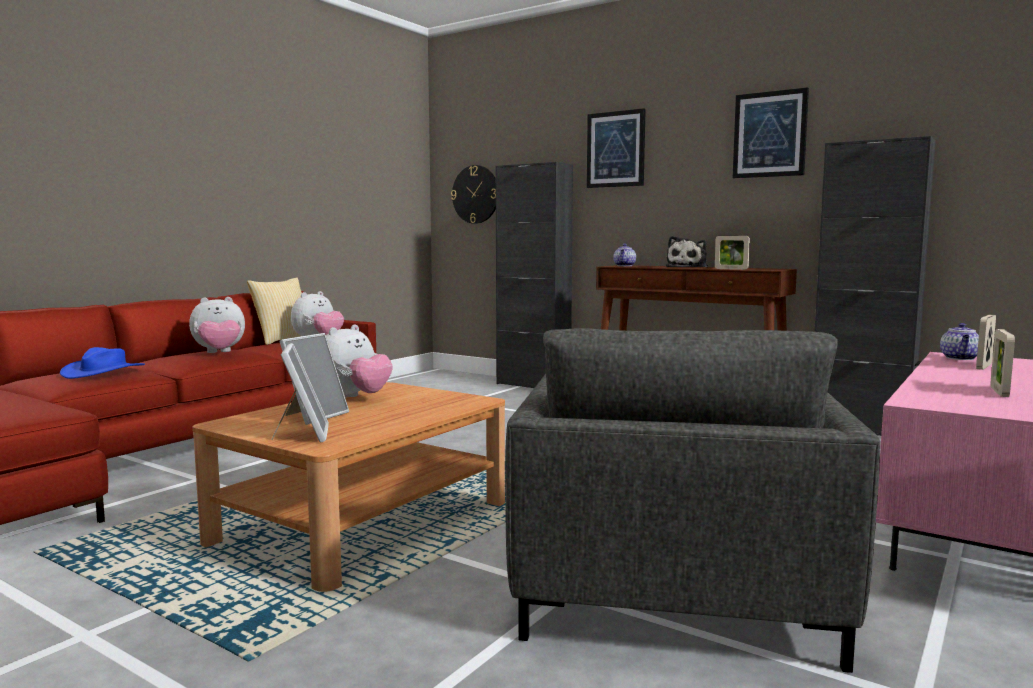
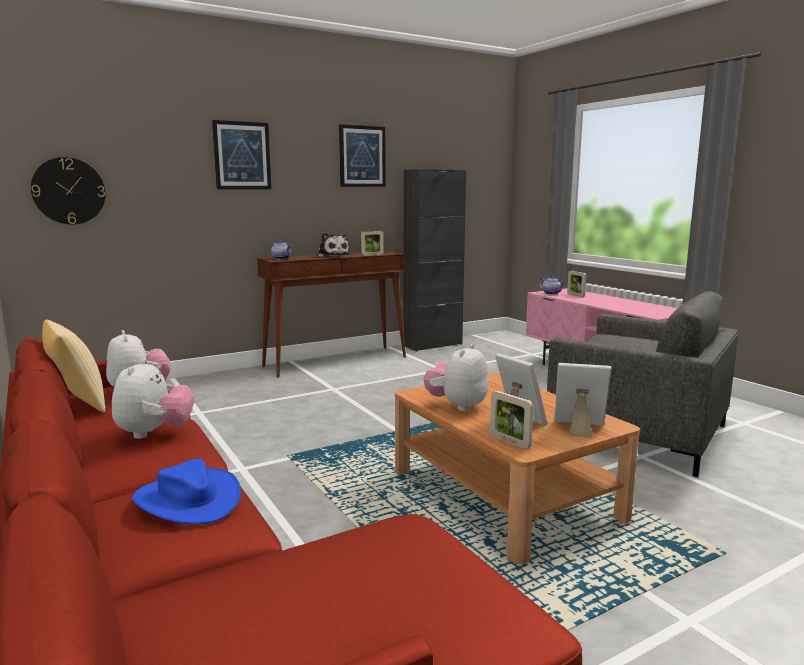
camera: 65 degrees left, 5 degrees up
plush toy [326,324,393,399] -> plush toy turned 120 degrees counterclockwise [423,344,489,411]
black cabinet [496,162,573,388] -> none
picture frame [991,329,1015,397] -> picture frame moved to [490,391,534,449]

